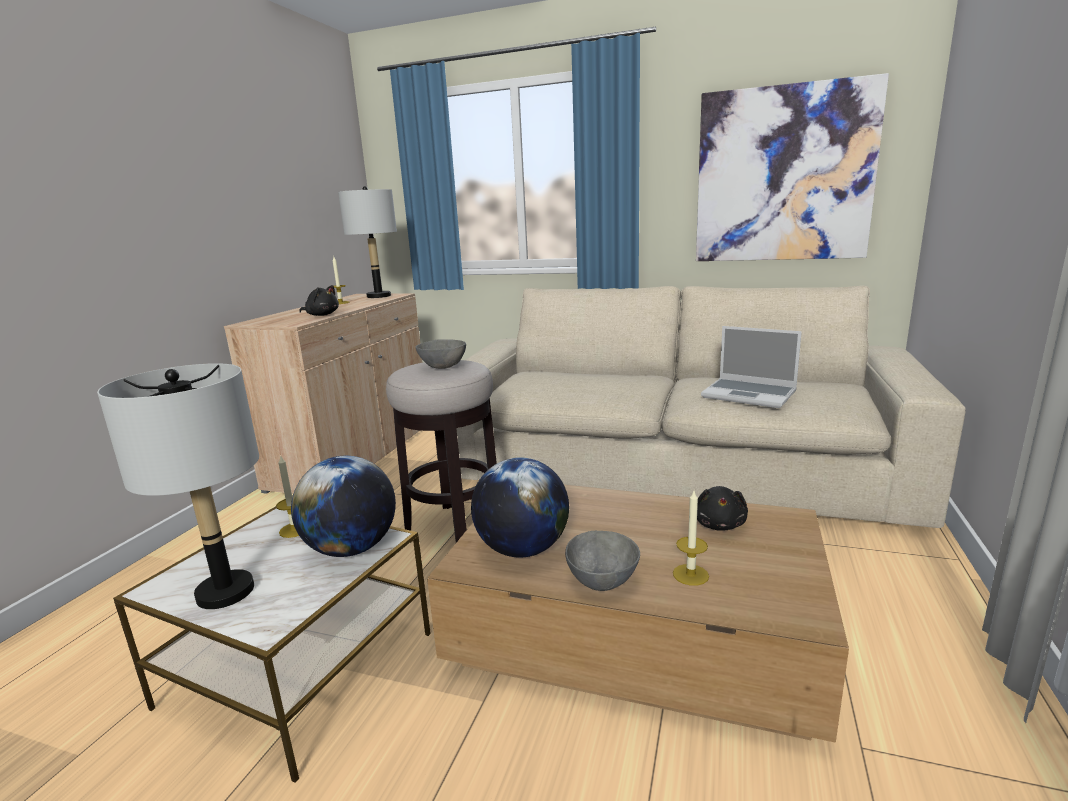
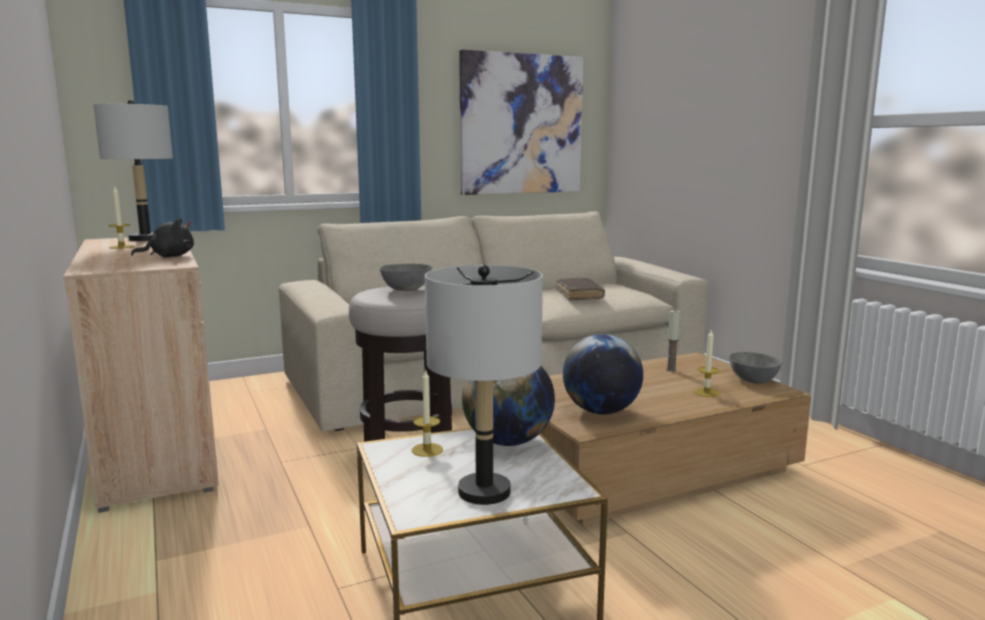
camera: 45 degrees left, 5 degrees down
grey bowl [565,531,640,591] -> grey bowl moved to [729,352,782,384]
black plush toy [697,486,748,531] -> candle [666,310,680,372]
laptop [701,326,802,408] -> brown book [556,278,605,301]

